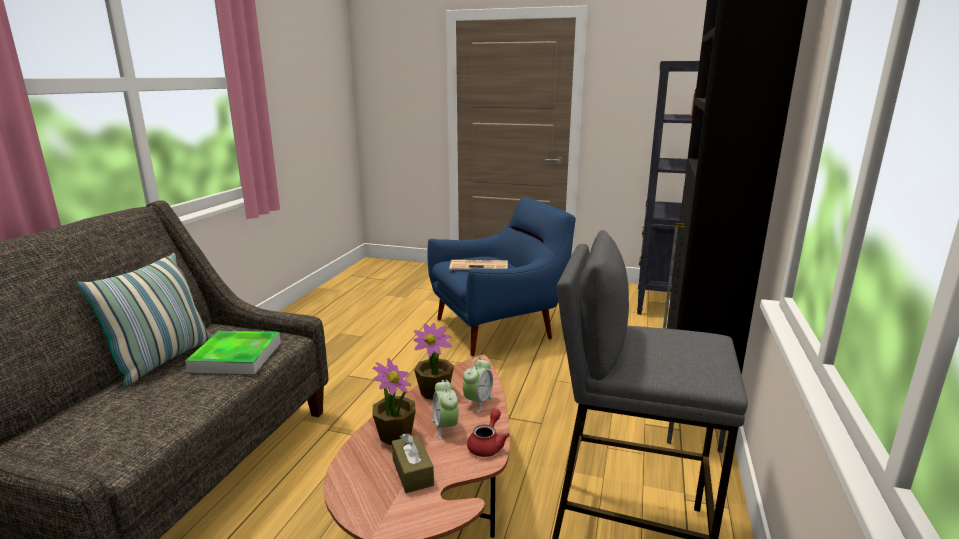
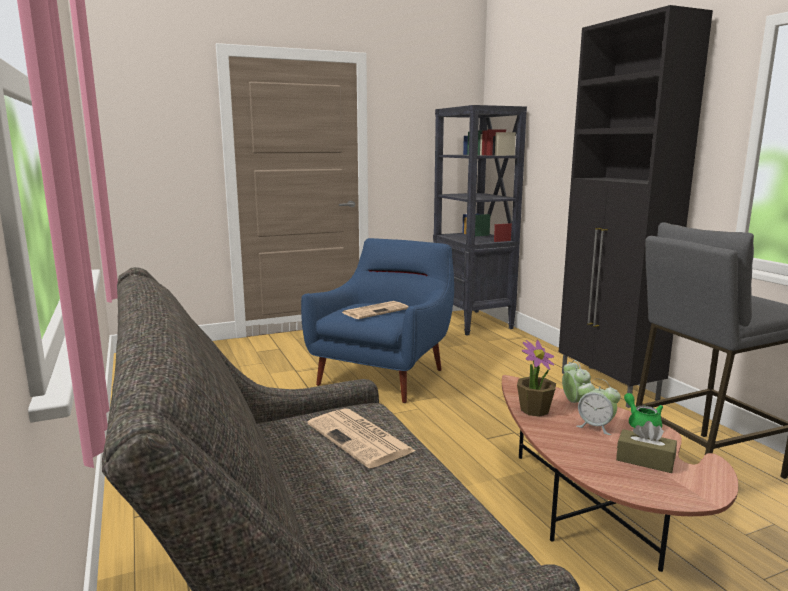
camera: 40 degrees left, 5 degrees down
pillow [77,253,212,387] -> none
tray [185,331,281,374] -> newspaper [307,408,416,469]
potted plant [372,358,416,445] -> none
red teapot [467,409,510,457] -> green teapot [624,393,663,428]

